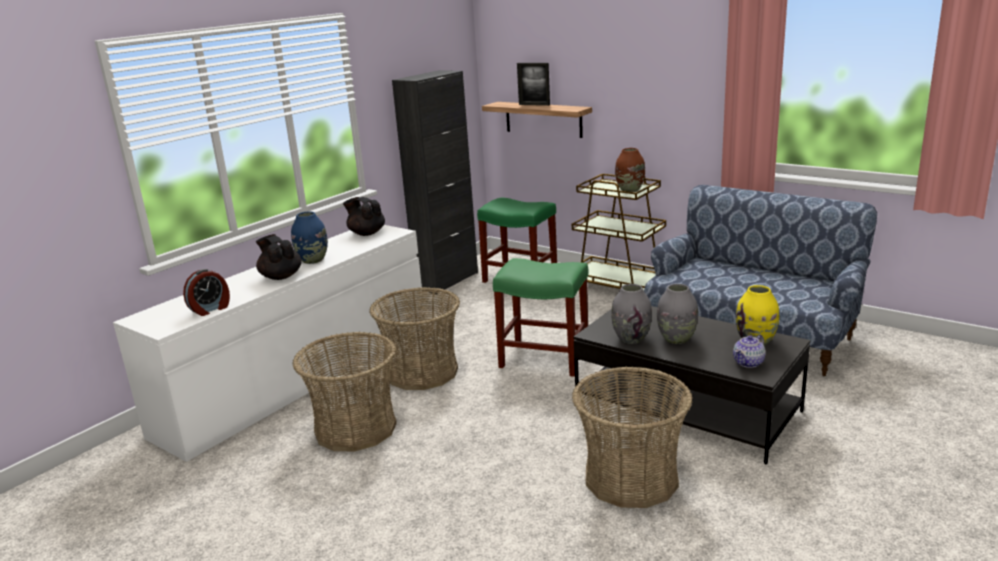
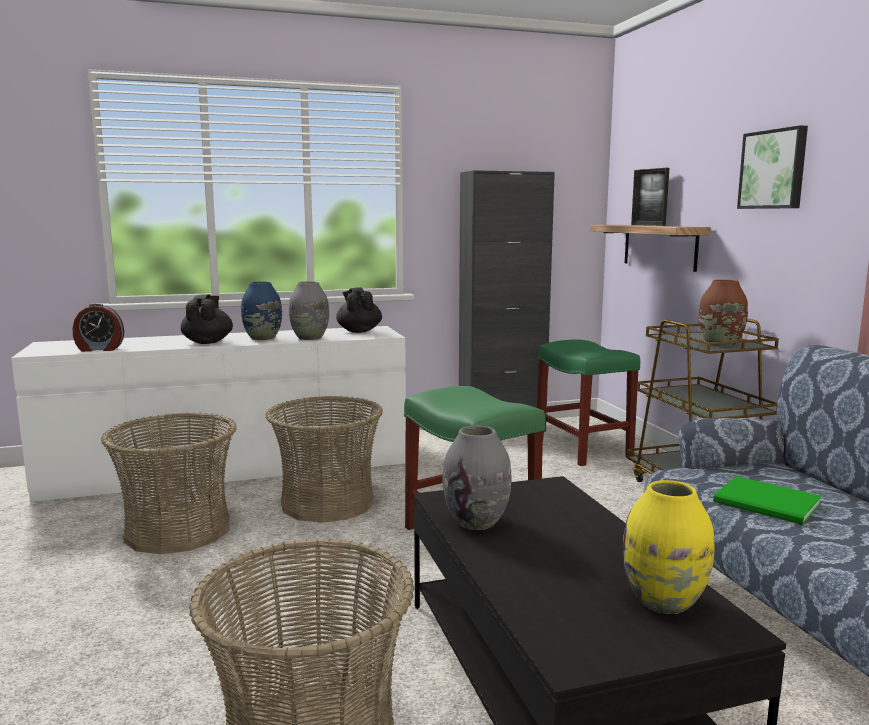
camera: 35 degrees right, 10 degrees down
grey vase [657,284,698,344] -> grey vase moved to [289,281,329,340]
teapot [733,334,766,368] -> none
none -> green book [713,476,822,525]
none -> picture [737,125,808,209]

